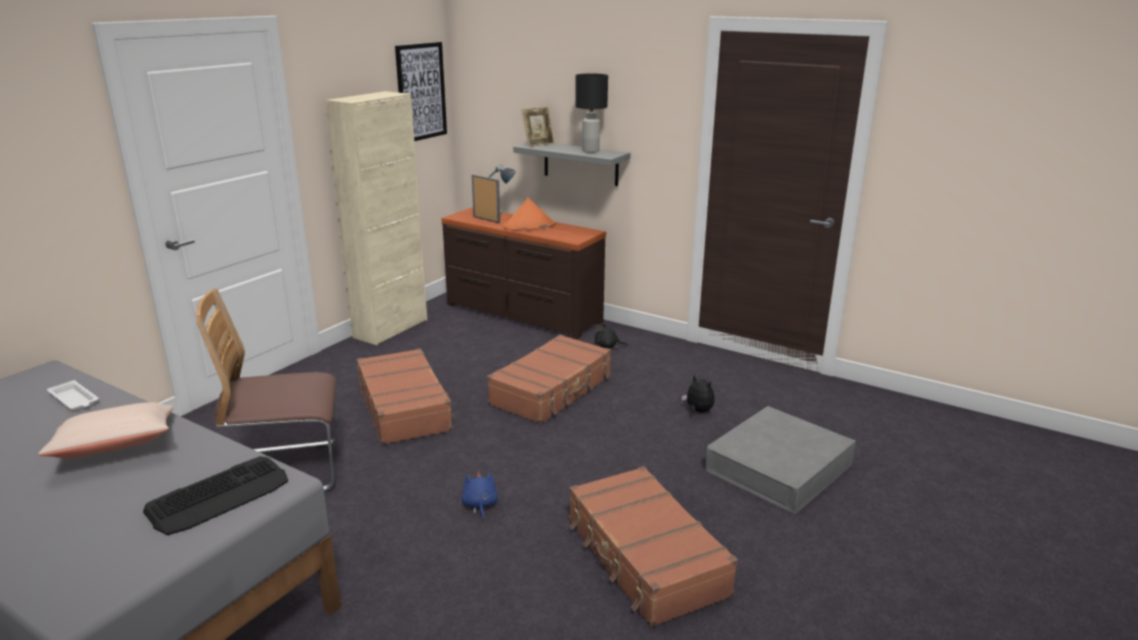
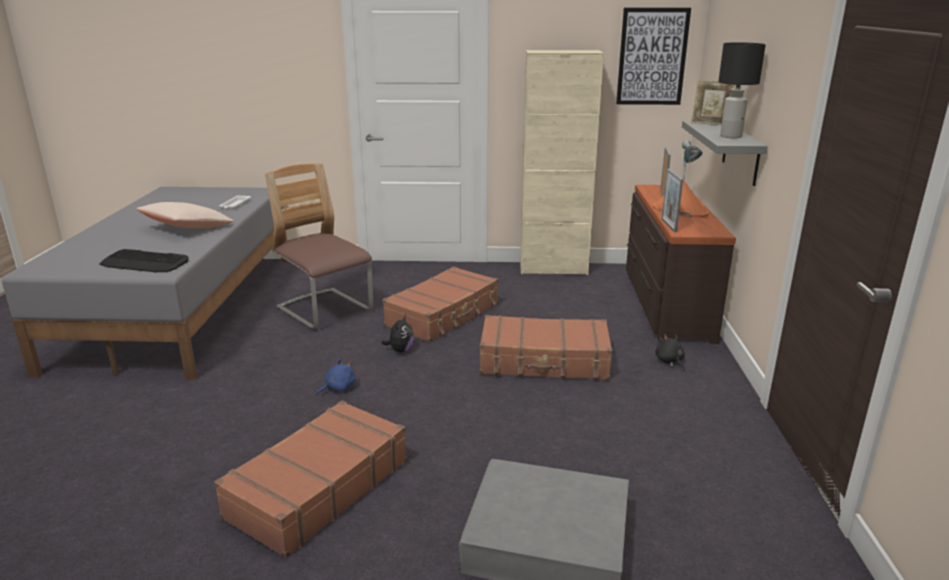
camera: 60 degrees right, 0 degrees up
plush toy [682,374,715,413] -> plush toy moved to [381,315,414,353]
none -> picture frame [661,169,683,232]

